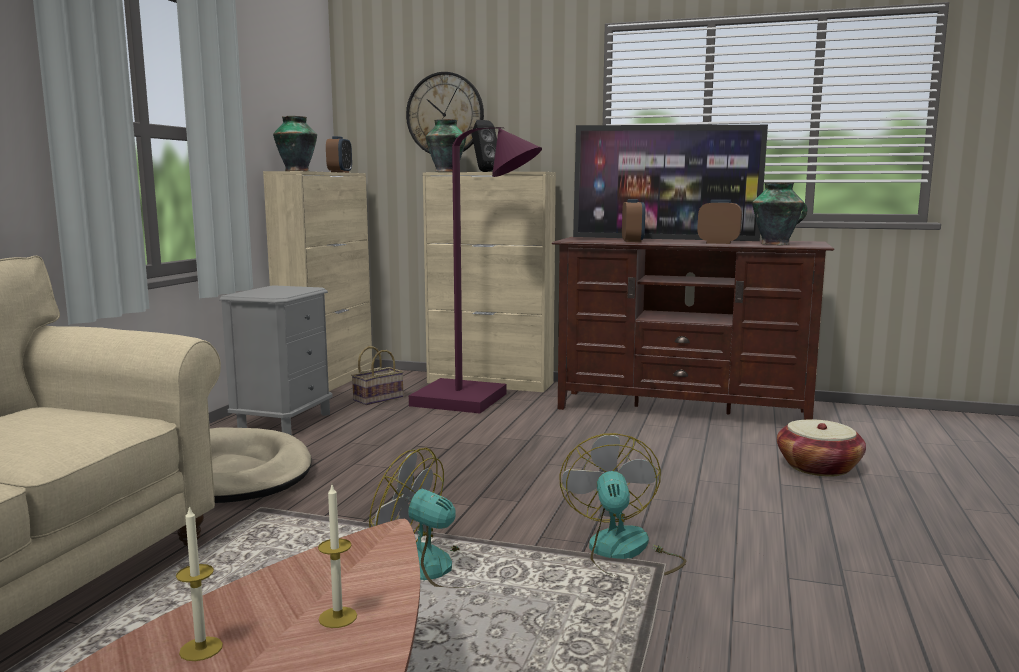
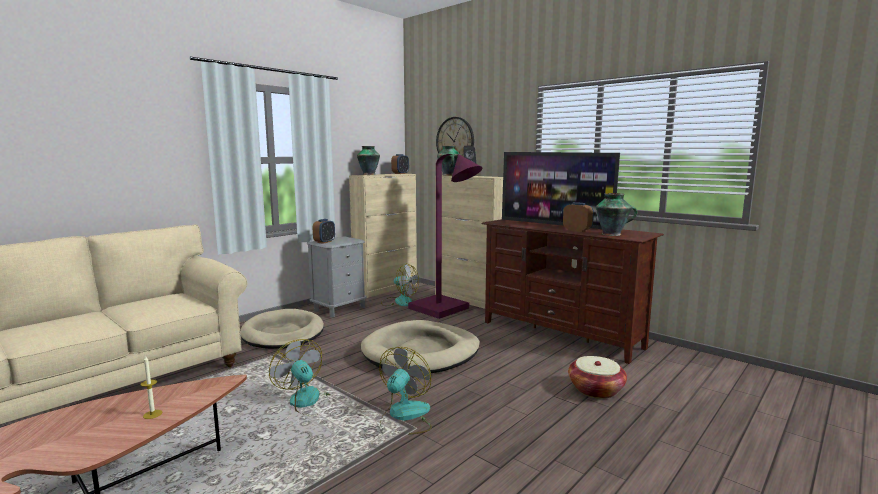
camera: 25 degrees right, 0 degrees up
candle [176,505,223,661] -> none
basket [351,346,403,405] -> fan [381,264,419,306]
alarm clock [622,199,645,242] -> alarm clock moved to [313,219,335,244]
none -> beige dog bed [361,320,480,373]

